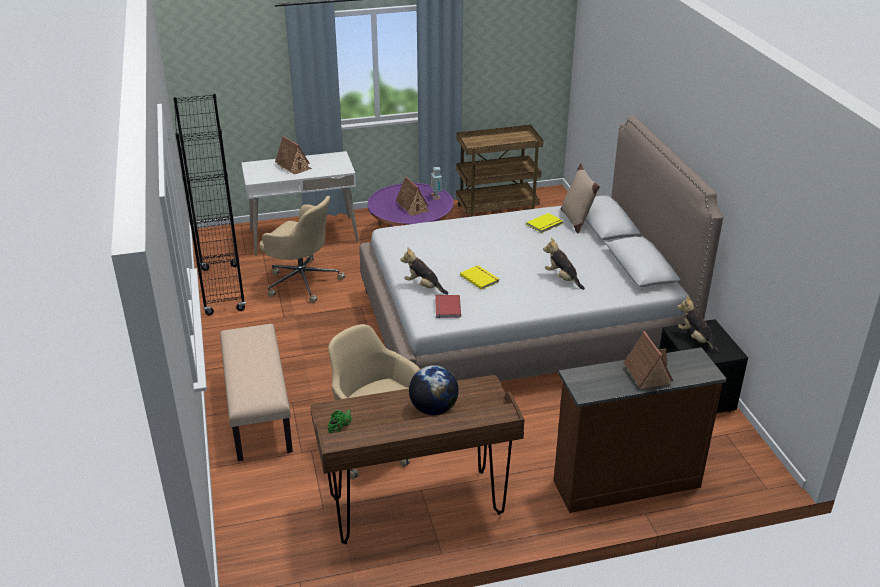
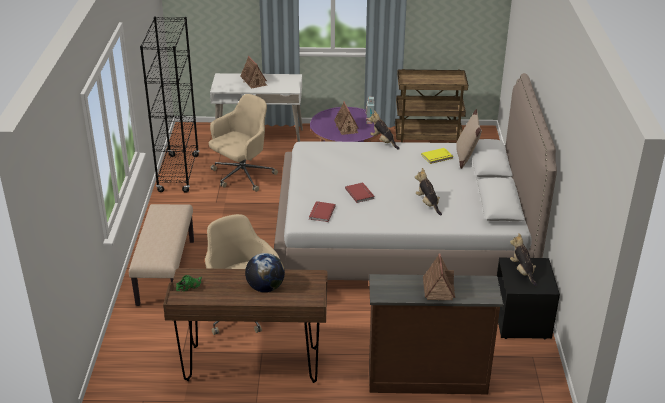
camera: 15 degrees right, 0 degrees up
beige office chair [259,196,345,303] -> beige office chair turned 90 degrees counterclockwise [209,94,278,192]
plush toy [400,247,448,295] -> plush toy moved to [368,110,399,150]
yellow book [460,265,499,290] -> red book [345,182,375,203]

